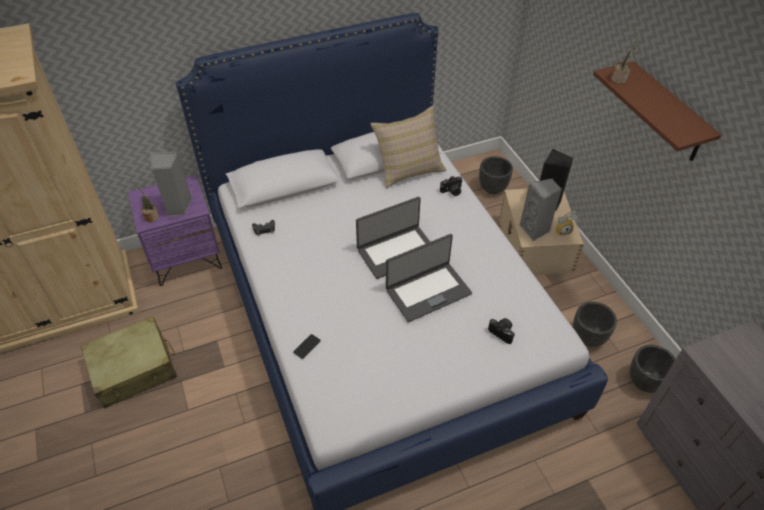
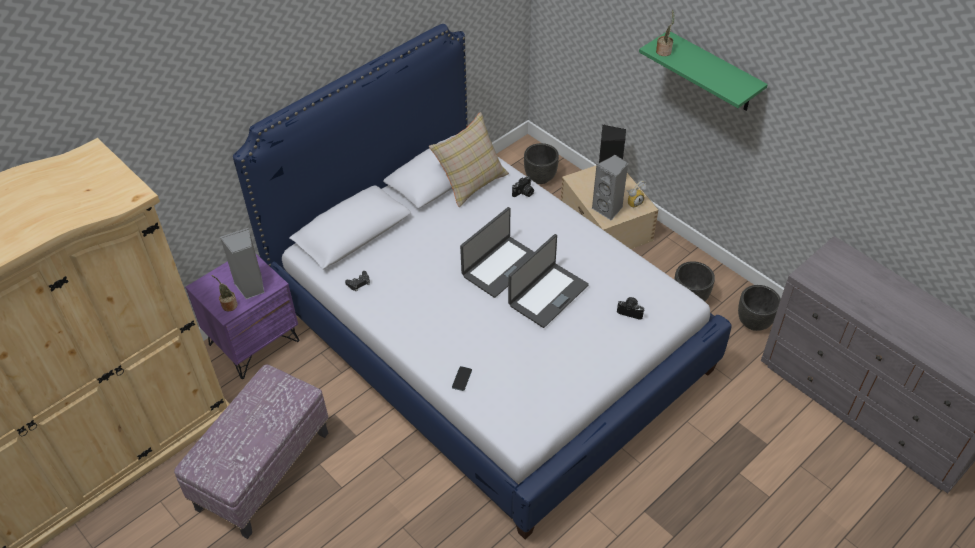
camera: 20 degrees left, 0 degrees up
beige suitcase [81,316,177,408] -> ottoman [174,364,328,539]
brown shelf [593,61,721,161] -> green shelf [639,31,768,111]

